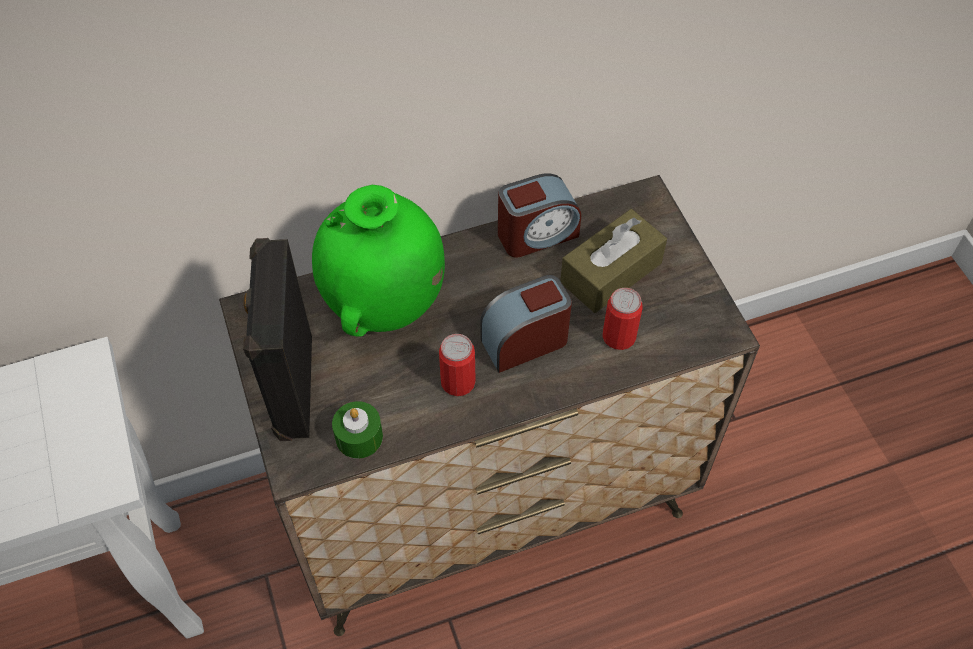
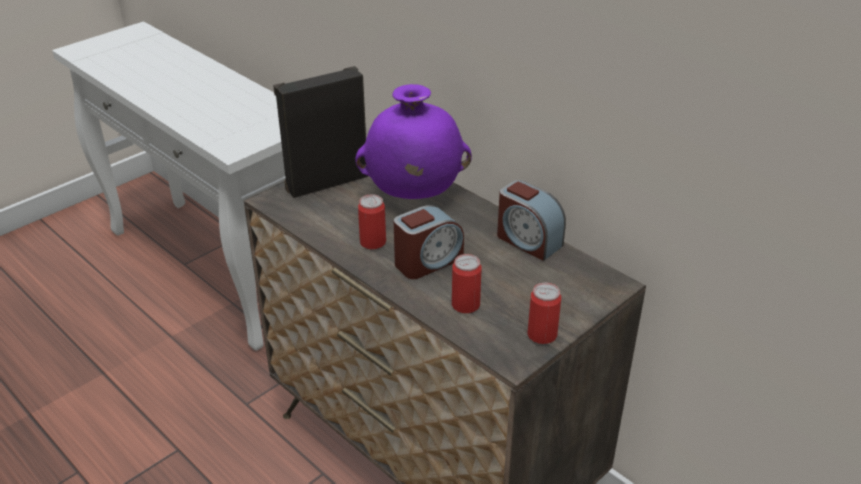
camera: 65 degrees right, 20 degrees down
green vase [312,185,445,337] -> purple vase [355,84,472,199]
green candle [332,401,383,459] -> none
alarm clock [480,275,572,373] -> alarm clock turned 105 degrees clockwise [394,205,464,279]
brown tissue box [560,209,667,313] -> none
none -> can [527,283,561,344]

